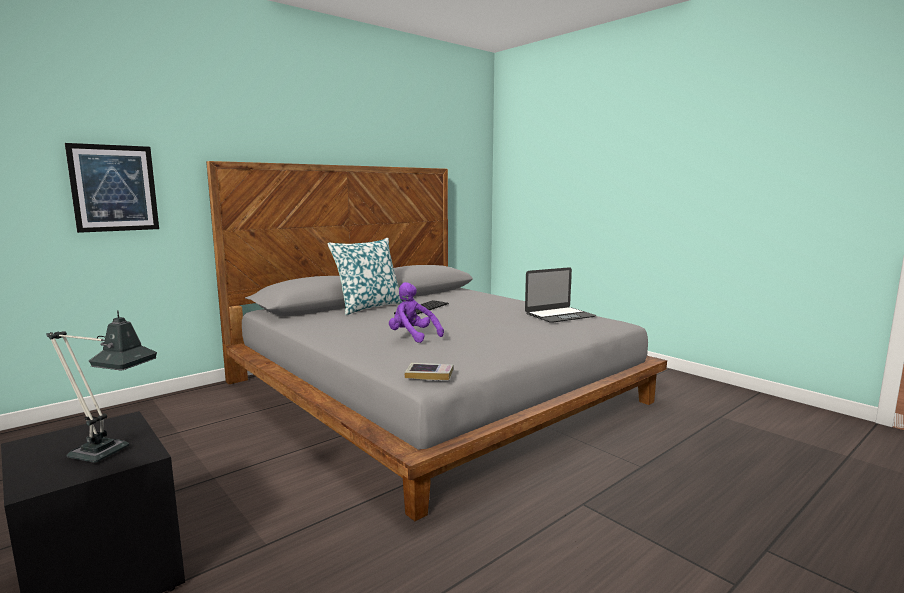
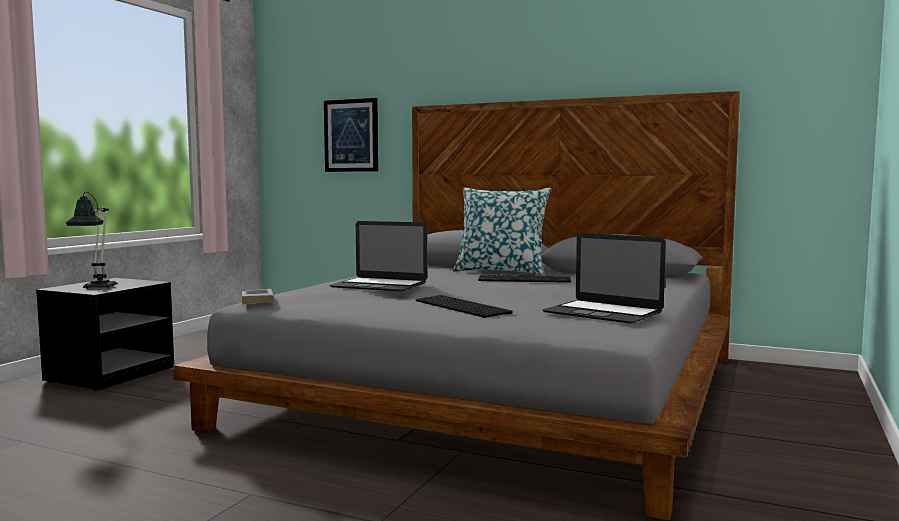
camera: 65 degrees right, 5 degrees down
purple plush toy [389,282,444,343] -> laptop [329,221,427,291]
none -> keyboard [416,295,513,318]

